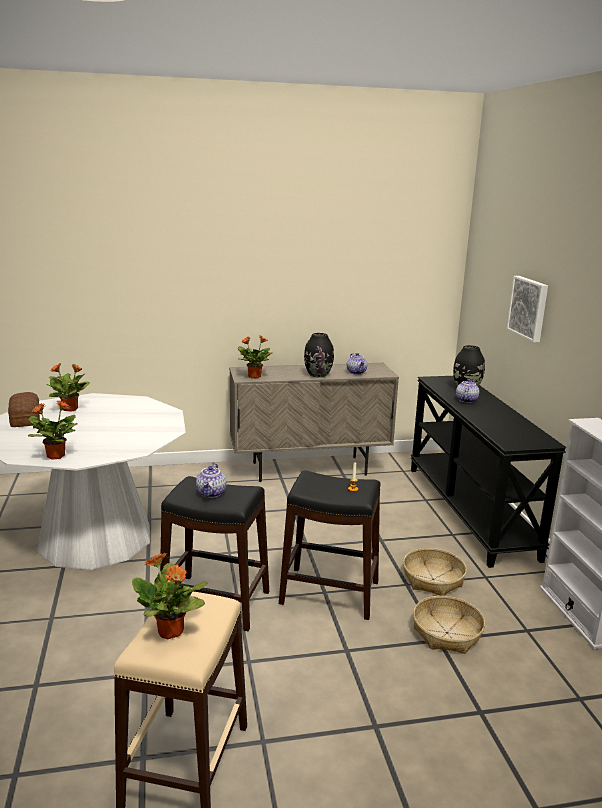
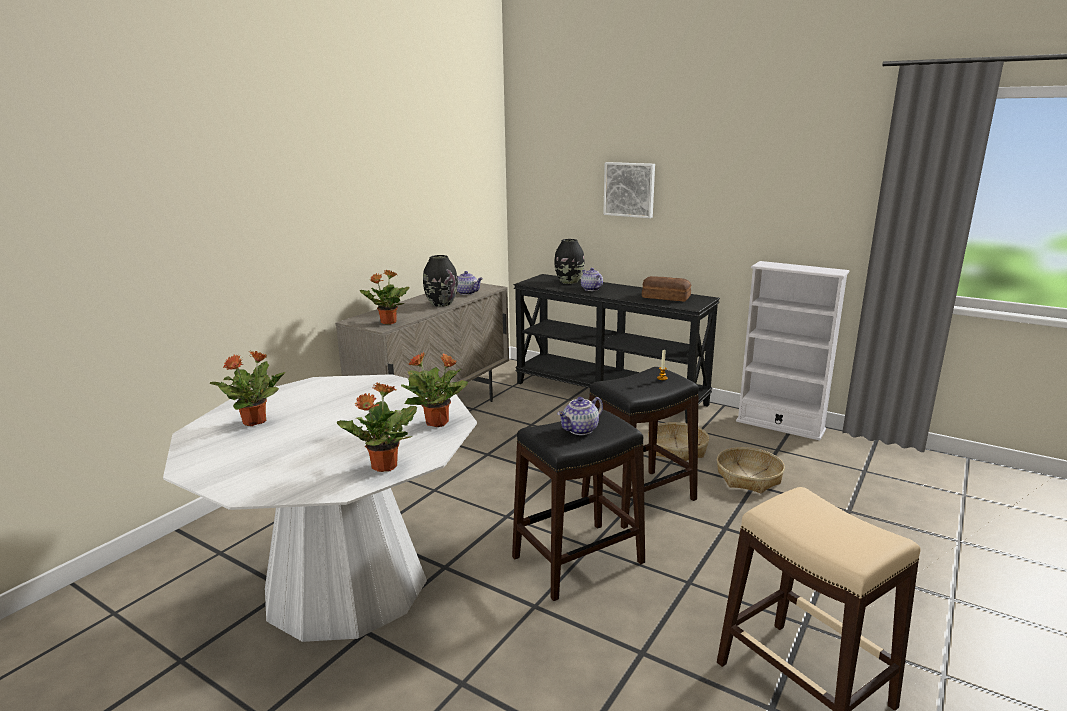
camera: 45 degrees left, 0 degrees up
bread [8,392,40,427] -> bread moved to [642,276,691,301]
potted plant [132,553,208,639] -> potted plant moved to [401,352,468,427]
teapot [196,463,226,498] -> teapot turned 90 degrees clockwise [557,397,603,435]

